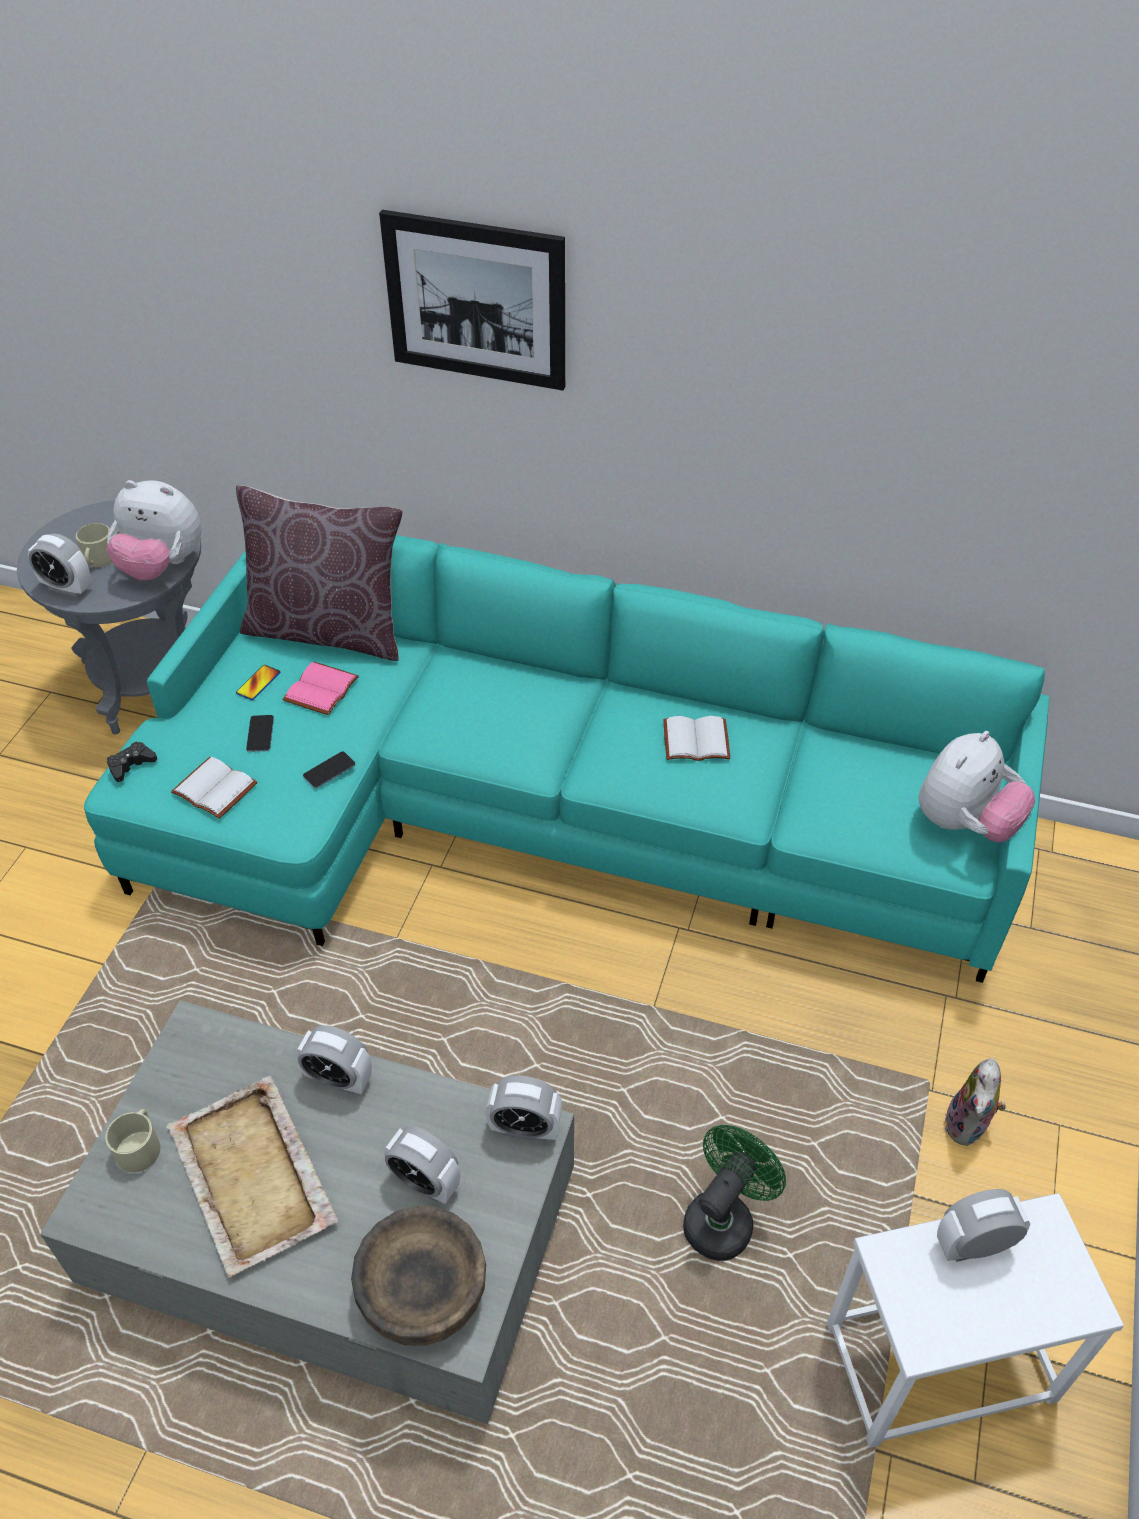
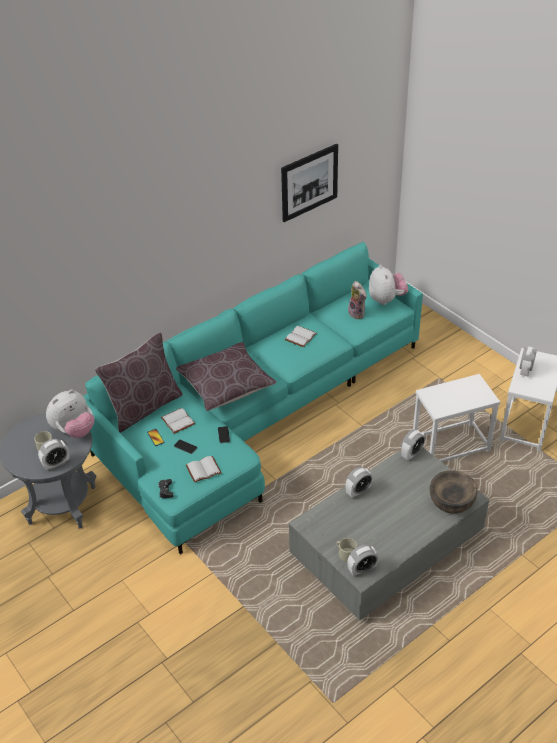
camera: 55 degrees left, 5 degrees down
beige tray [166,1075,338,1278] -> none
pink book [282,662,359,715] -> white book [161,408,195,434]
picture [379,210,565,391] -> picture moved to [281,144,338,222]
alarm clock [384,1126,460,1205] -> alarm clock moved to [347,544,379,576]
green fan [683,1125,786,1261] -> white side table [413,374,500,462]
plush toy [945,1058,1006,1146] -> plush toy moved to [348,281,367,319]
none -> brown pillow [176,342,277,411]

